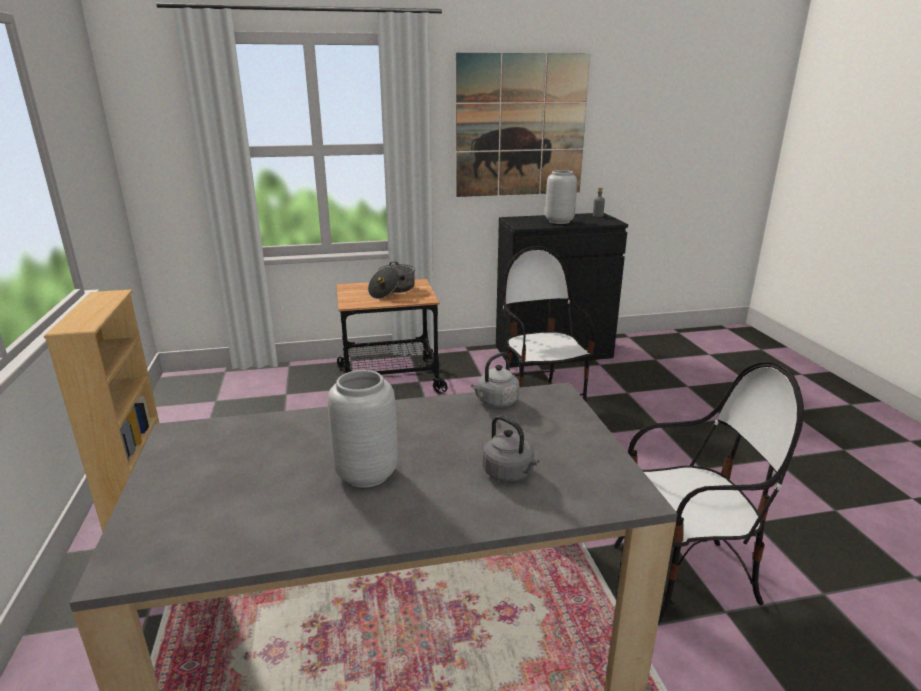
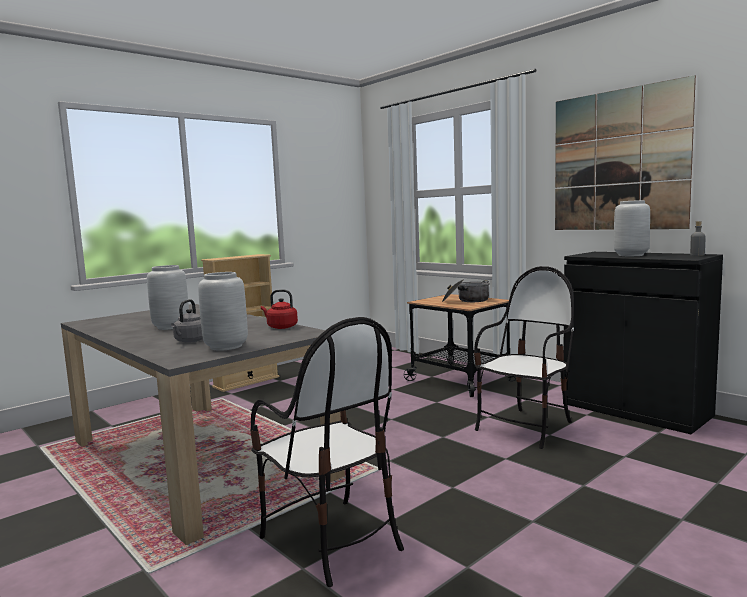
camera: 60 degrees right, 15 degrees down
grey kettle [471,352,519,407] -> red kettle [261,290,298,329]
none -> grey vase [198,272,248,351]

